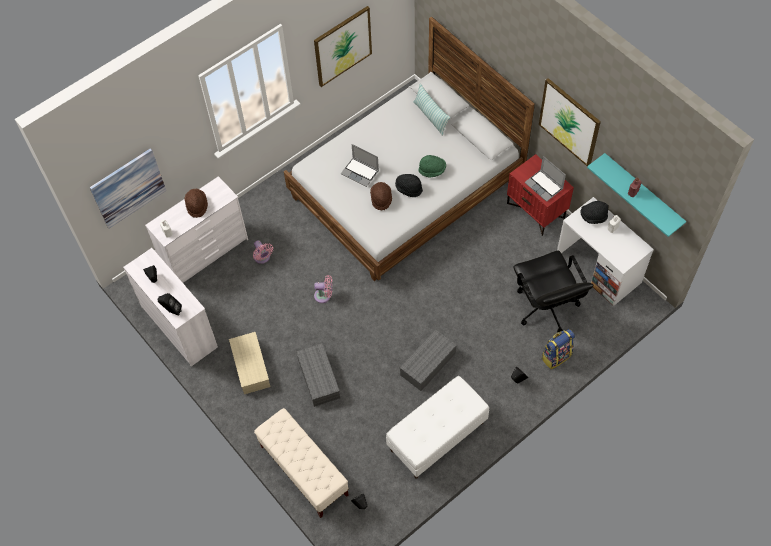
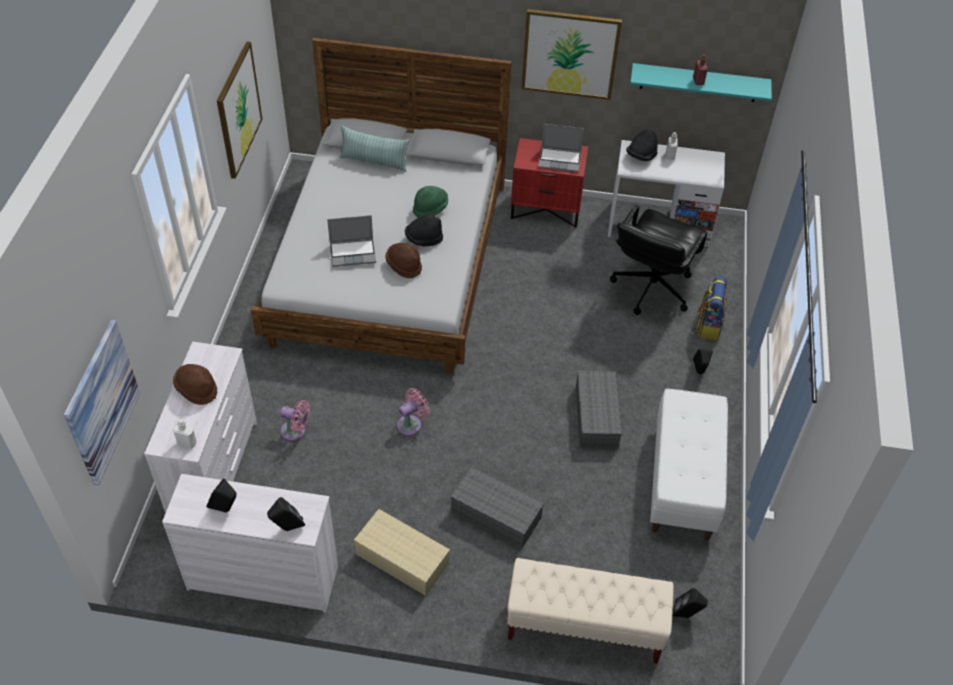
camera: 45 degrees left, 10 degrees down
black office chair [514,250,593,332] -> black office chair turned 90 degrees clockwise [610,205,707,315]

